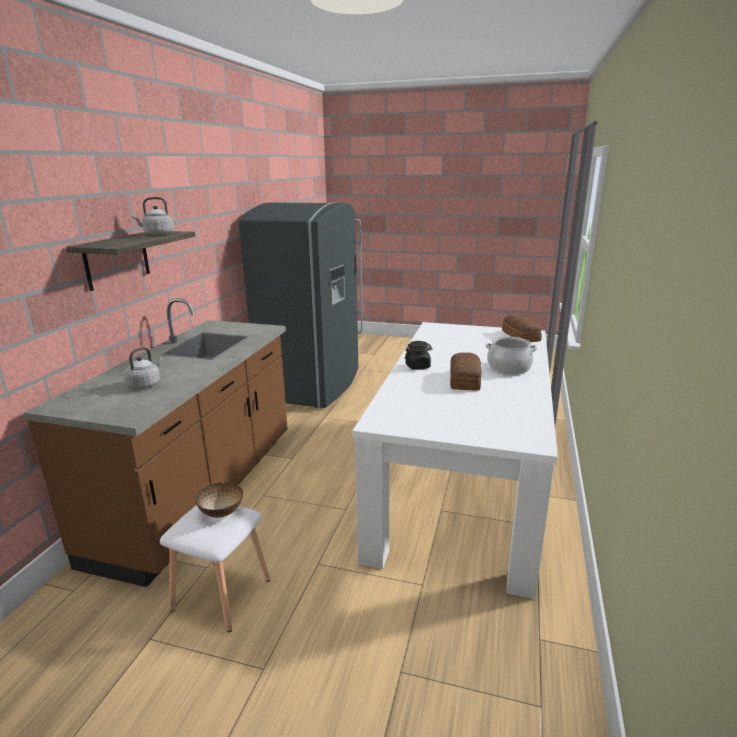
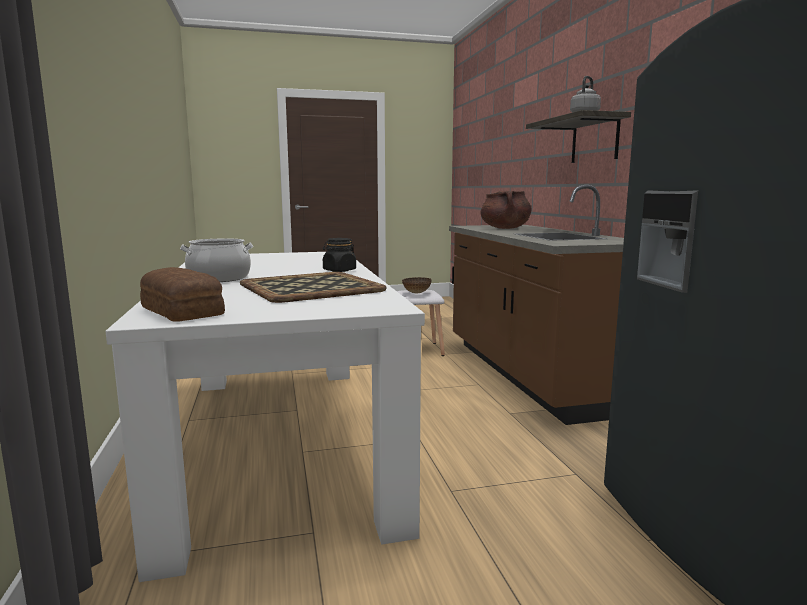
camera: 150 degrees right, 10 degrees down
grey kettle [124,347,163,389] -> brown cooking pot [480,191,532,229]
bread [450,353,482,391] -> none
none -> tray [240,272,386,303]

